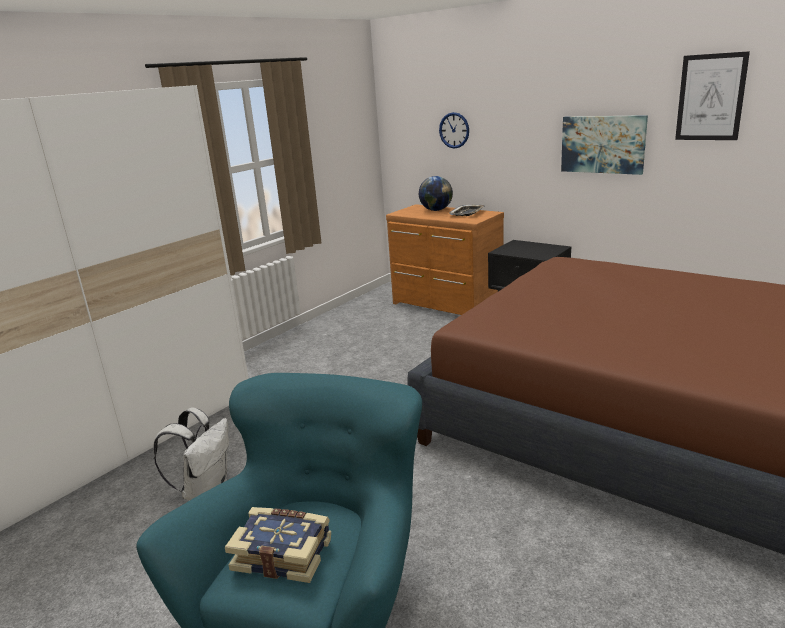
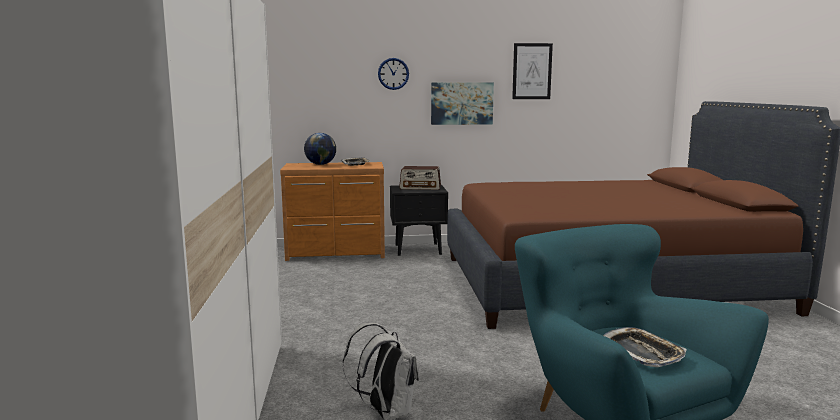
camera: 45 degrees left, 10 degrees down
book [225,507,331,583] -> tray [603,327,686,367]
wall clock [439,112,469,149] -> wall clock moved to [378,58,409,90]
none -> radio [399,166,441,190]

